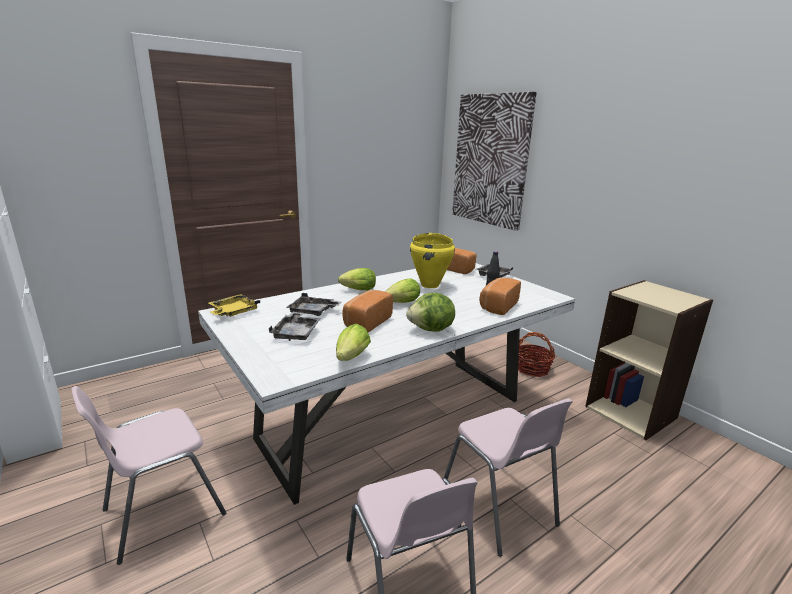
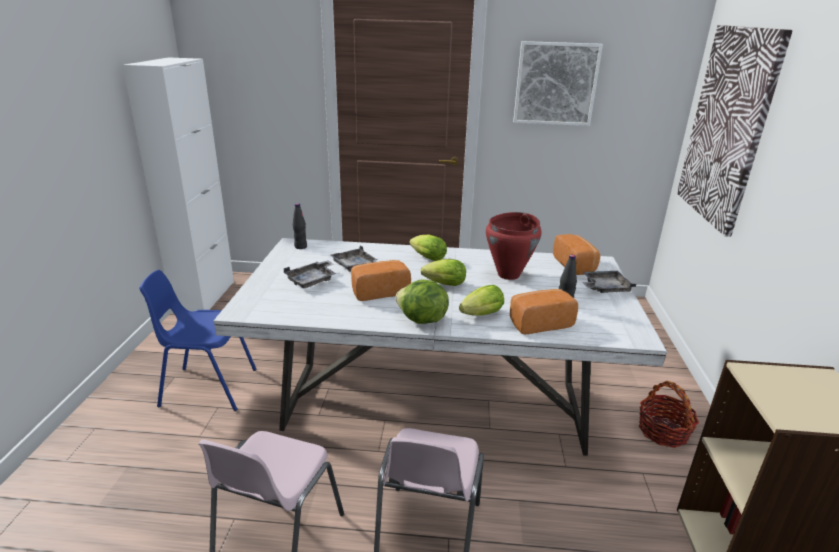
camera: 40 degrees right, 5 degrees up
pink chair [71,386,226,565] -> blue chair [139,270,257,411]
yellow tray [209,294,260,316] -> black bottle [293,203,307,249]
lettuce [336,324,371,361] -> lettuce moved to [459,285,504,316]
yellow cooking pot [410,233,455,288] -> red cooking pot [486,212,542,280]
none -> picture [513,41,603,126]

